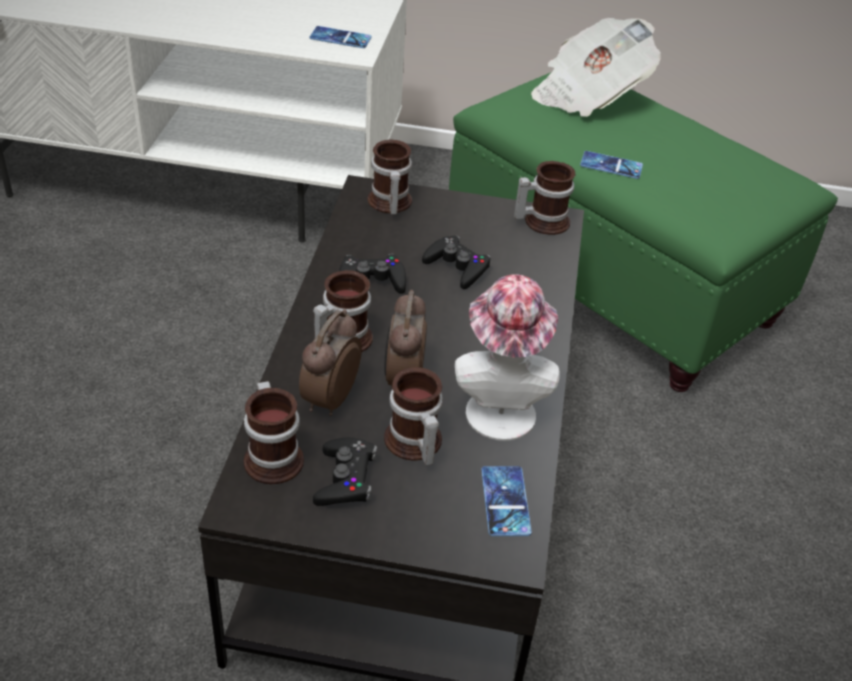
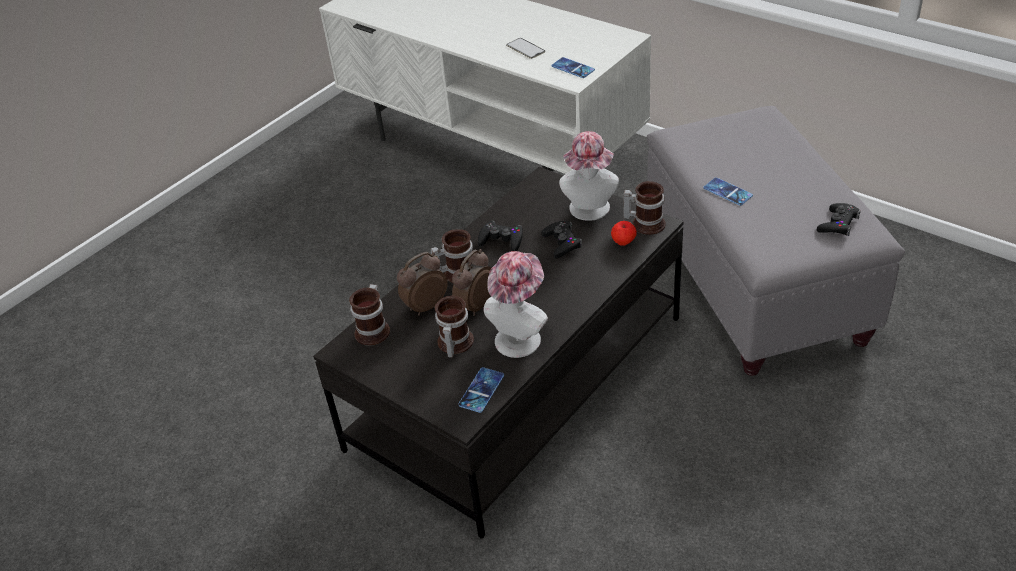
camera: 35 degrees right, 0 degrees up
black game controller [313,437,377,506] -> black game controller moved to [817,203,861,236]
mug [368,140,412,215] -> none
green ottoman [449,72,838,392] -> grey ottoman [647,106,905,376]
newspaper [531,18,661,117] -> none
none -> phone [506,38,545,59]
none -> hat [559,131,619,221]
none -> apple [611,221,637,246]

